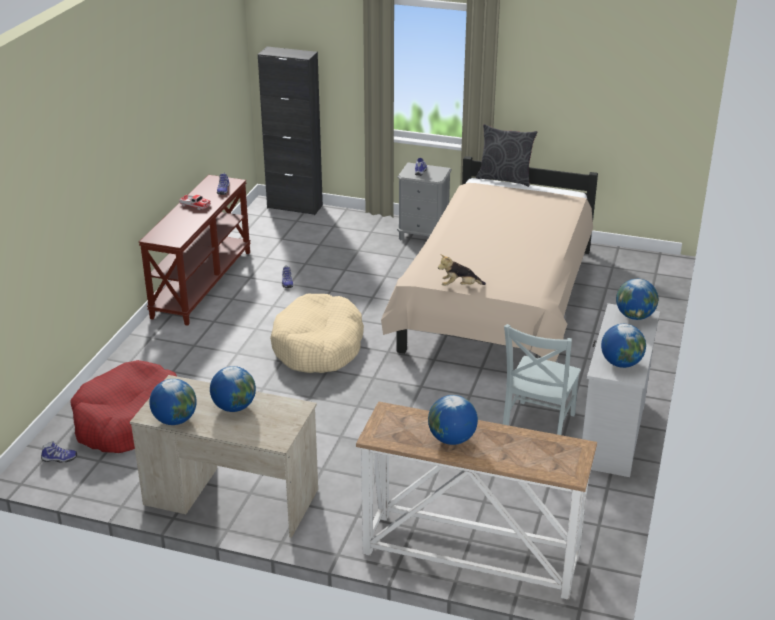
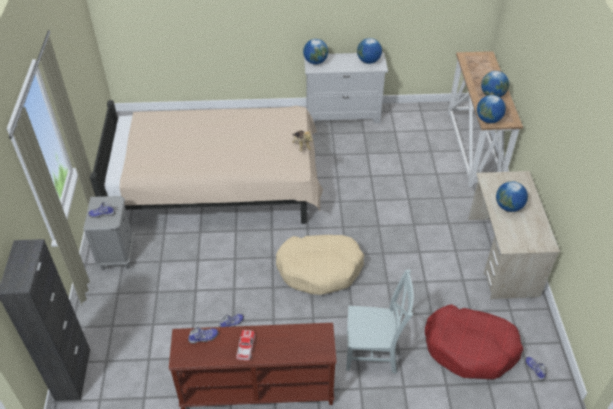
camera: 110 degrees left, 15 degrees up
globe [149,379,197,425] -> globe moved to [477,95,506,123]
grey pillow [476,124,537,187] -> none
grey chair [503,324,581,435] -> grey chair moved to [346,269,414,374]

